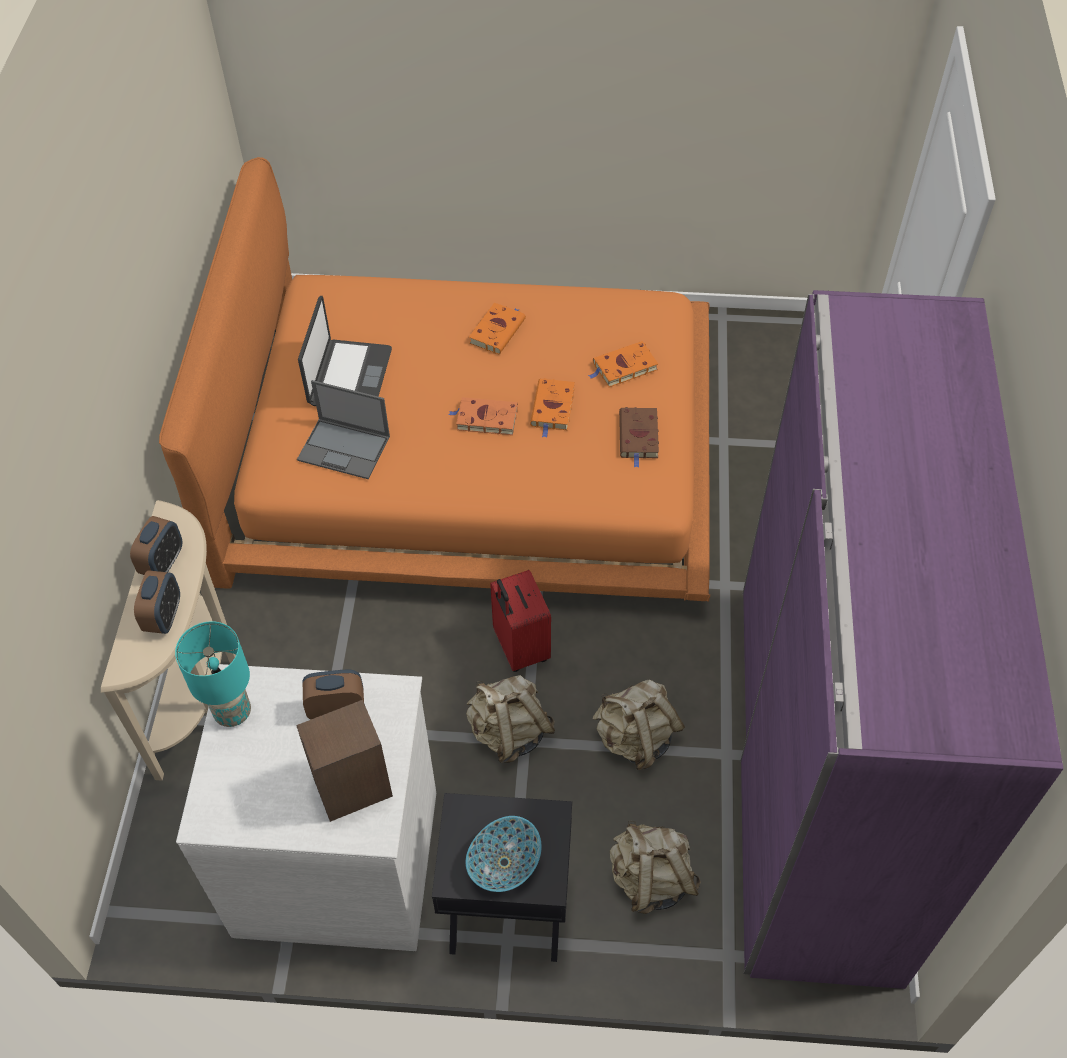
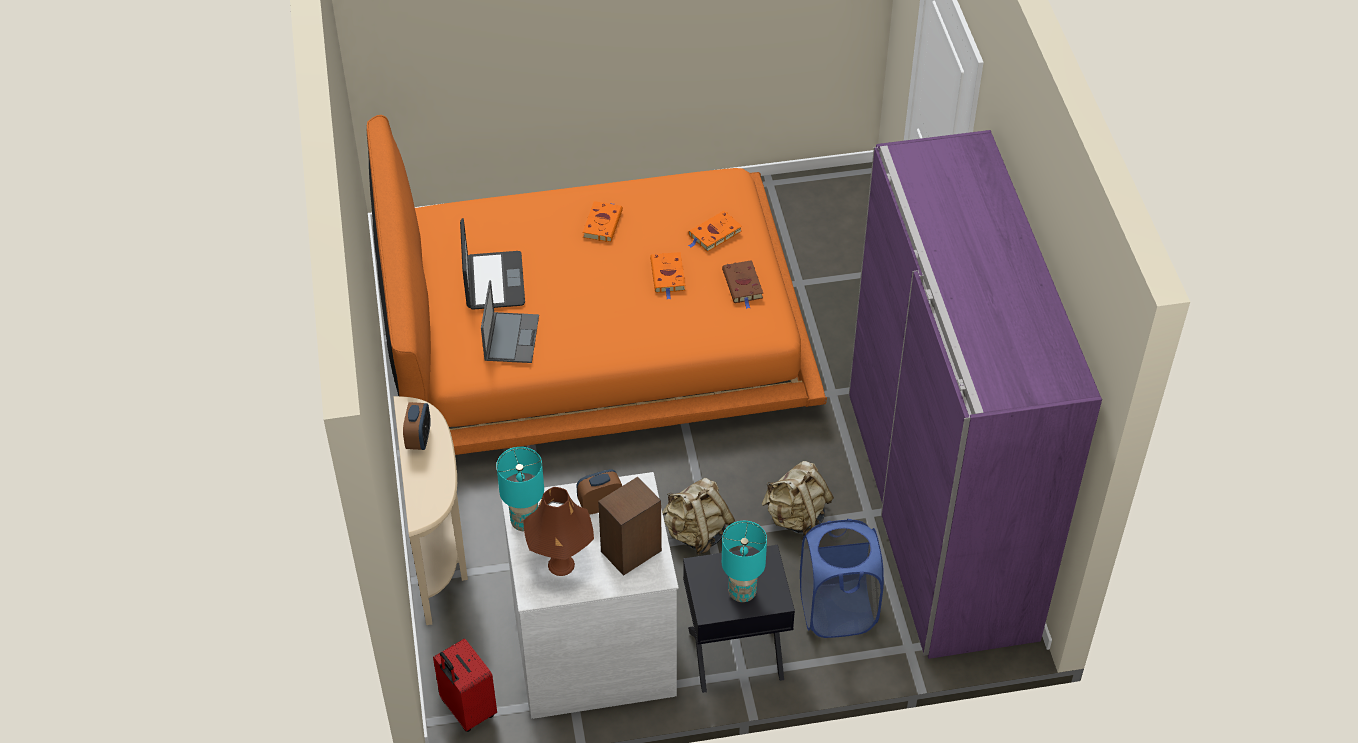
camera: 15 degrees left, 5 degrees down
alarm clock [134,570,180,634] -> none
laptop [297,380,390,479] -> laptop turned 90 degrees counterclockwise [481,280,539,363]
orange book [449,397,518,435] -> none
bowl [466,816,542,892] -> turquoise table lamp [722,521,767,602]
red suitcase [490,570,551,672] -> red suitcase moved to [433,639,497,732]
beige backpack [610,821,701,914] -> blue laundry basket [800,519,884,638]
none -> brown table lamp [523,487,594,576]

